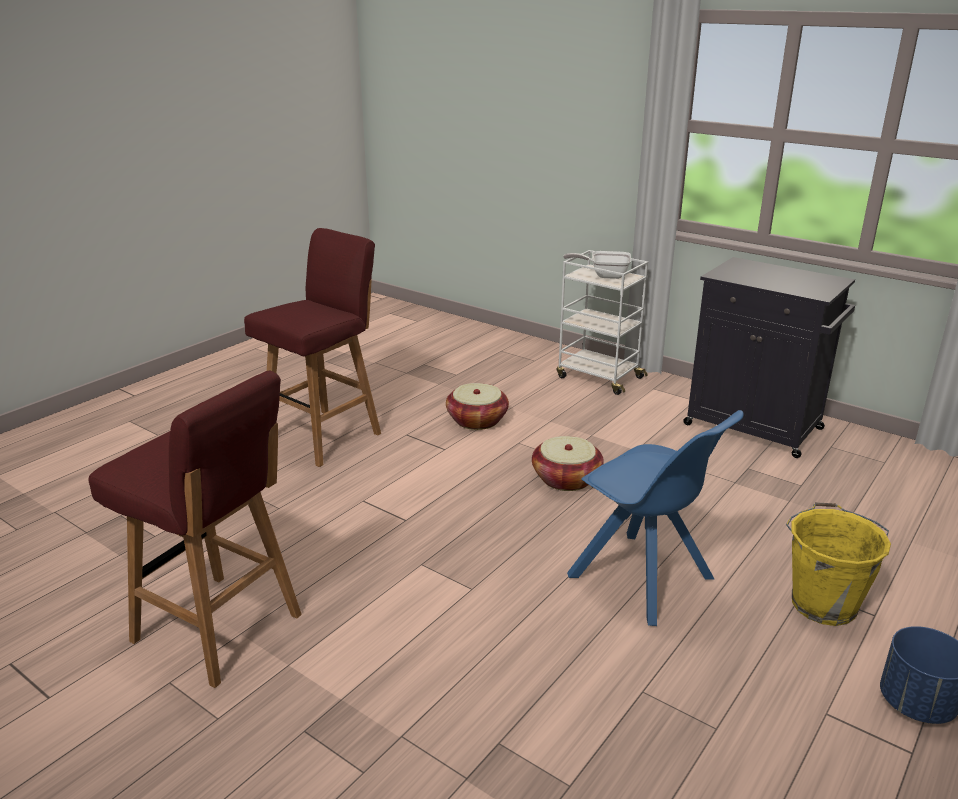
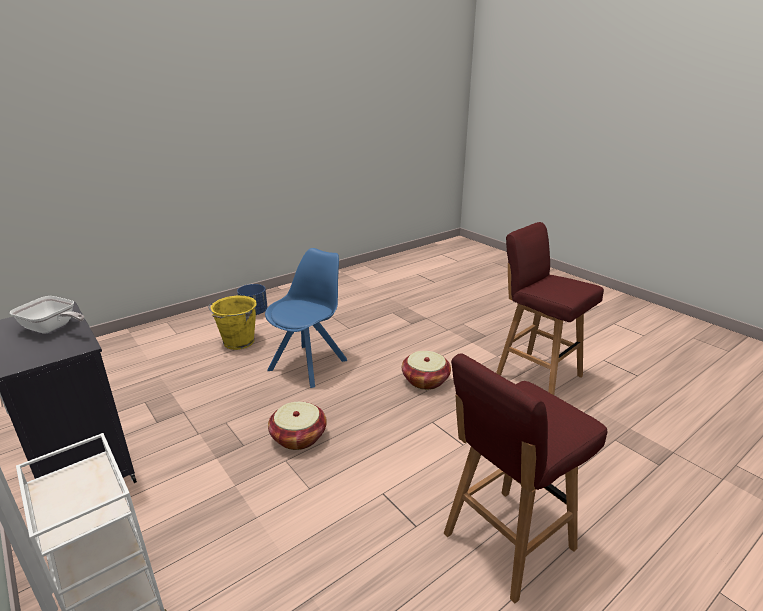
camera: 165 degrees left, 0 degrees up
basket [446,383,509,430] -> basket moved to [402,351,451,390]
frying pan [563,251,631,279] -> frying pan moved to [10,296,84,333]
blue chair [567,410,744,626] -> blue chair turned 60 degrees clockwise [265,248,347,388]

